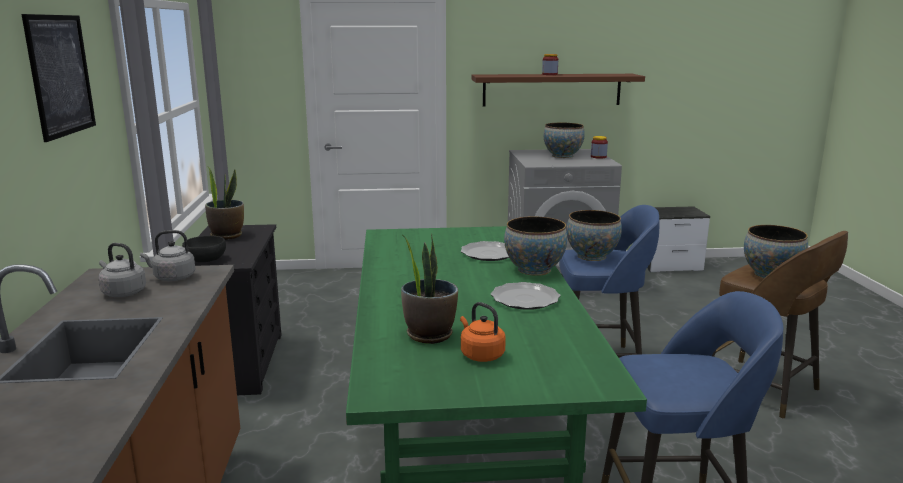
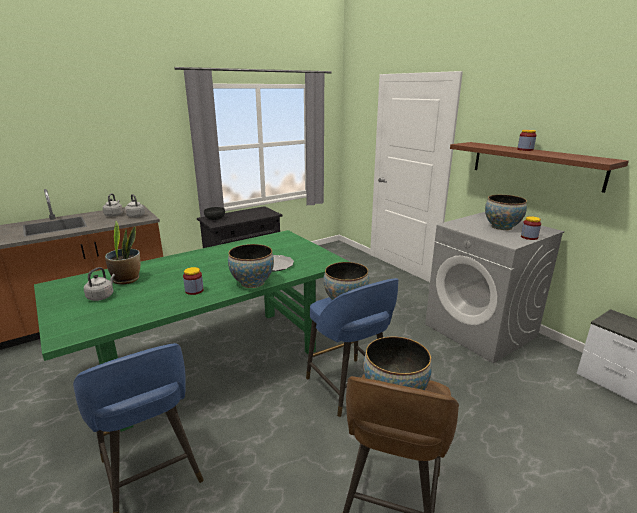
camera: 60 degrees right, 5 degrees up
picture [21,14,96,142] -> none
potted plant [205,167,244,240] -> none
orange kettle [460,302,506,362] -> grey kettle [84,267,115,301]
plate [491,282,561,310] -> jar [183,267,204,295]

